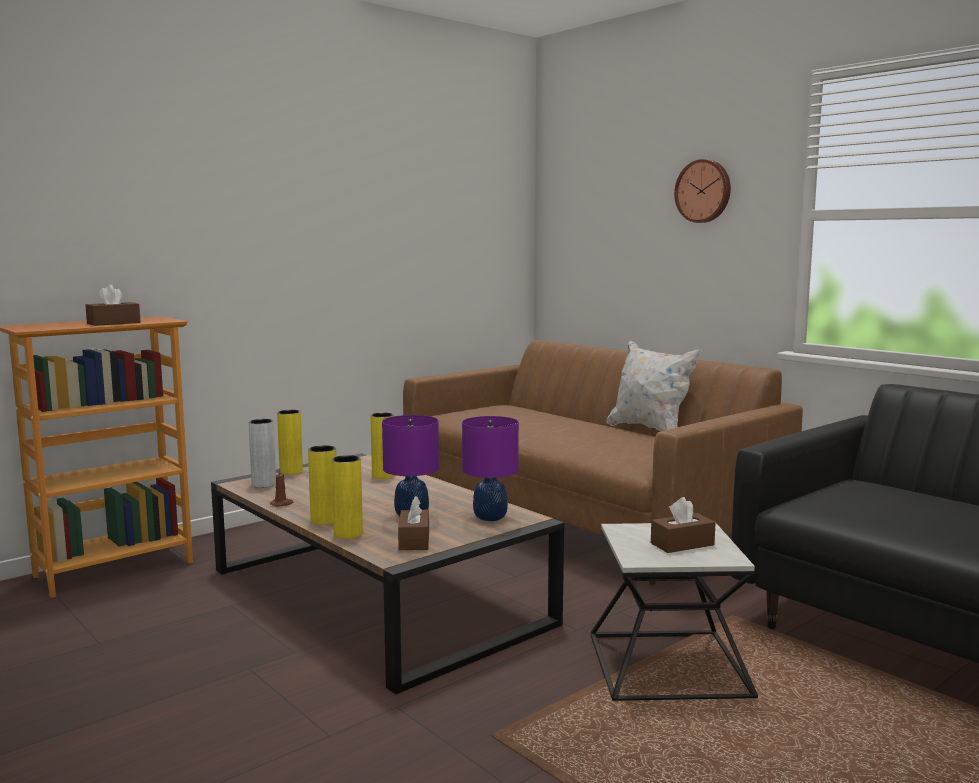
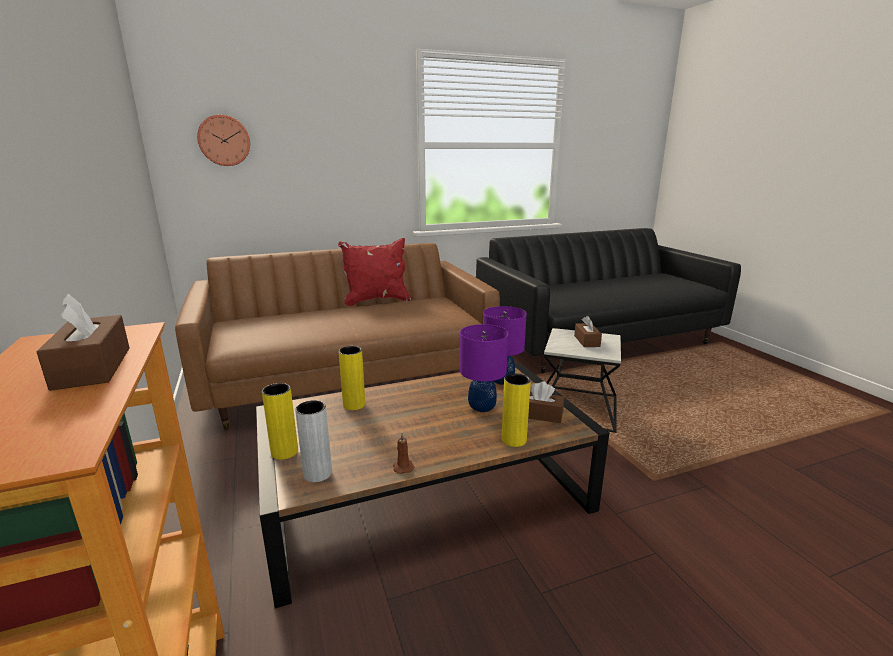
camera: 70 degrees left, 10 degrees up
yellow vase [308,445,337,525] -> none
white pillow [606,341,702,432] -> red pillow [338,238,412,306]
wall clock [674,159,731,223] -> wall clock moved to [197,115,250,166]

